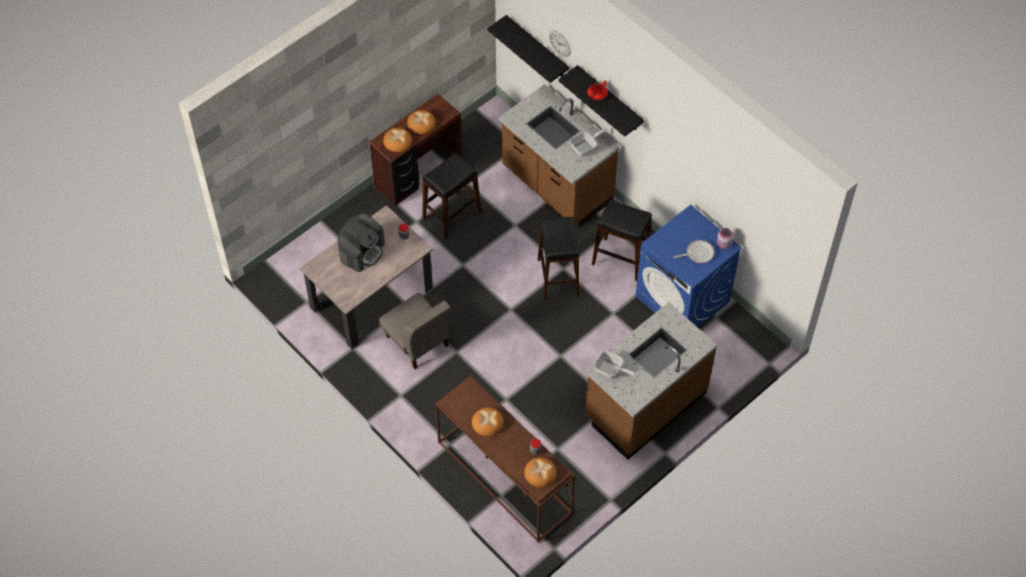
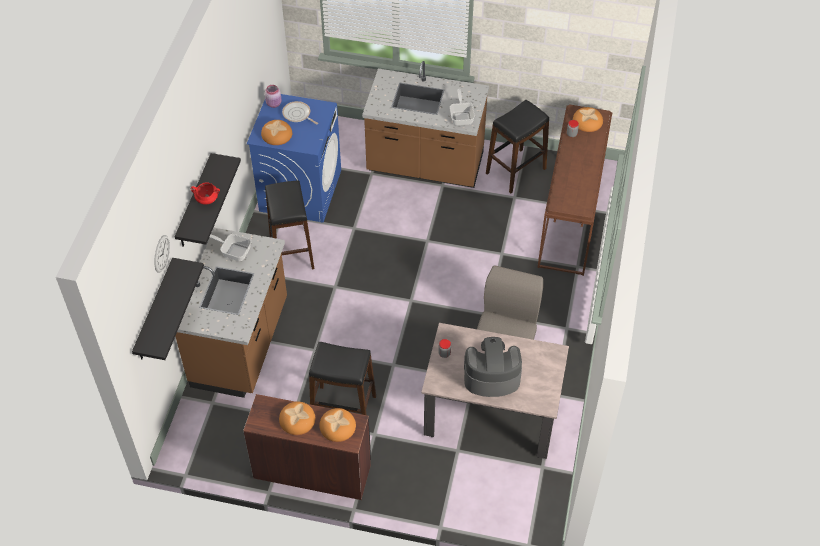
camera: 125 degrees left, 5 degrees down
bread [472,407,504,437] -> bread moved to [261,120,292,145]
black stool [538,217,579,300] -> black stool moved to [486,100,549,194]

